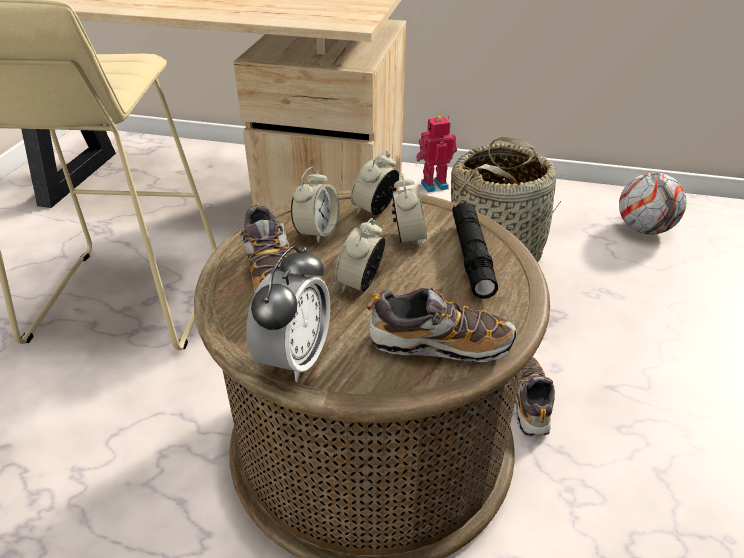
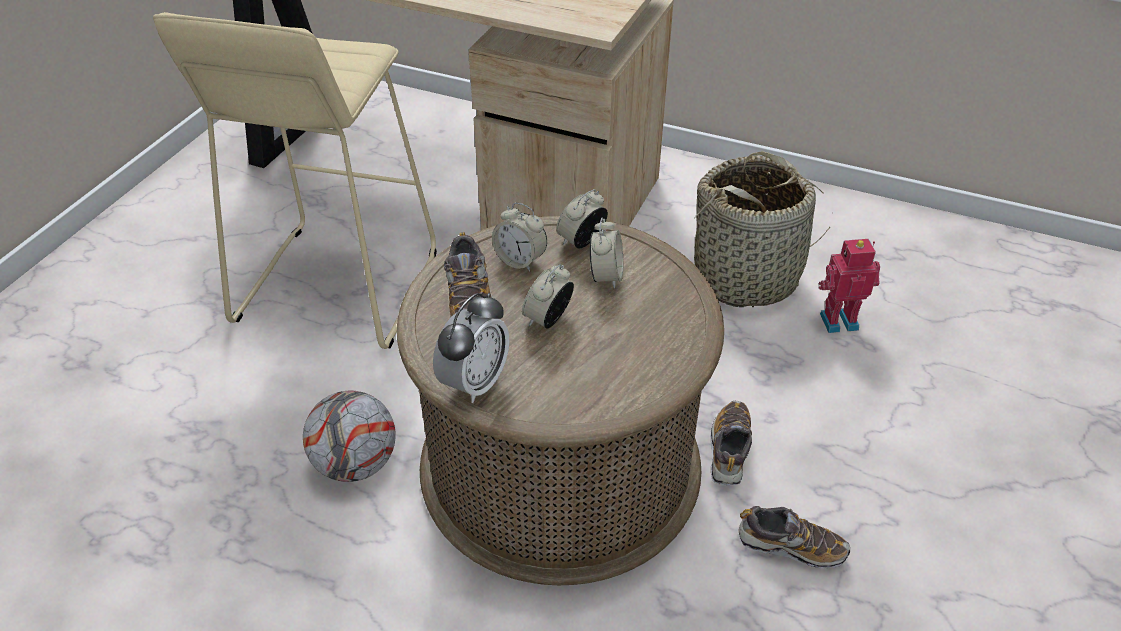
camera: 10 degrees right, 5 degrees up
alarm clock [291,167,339,244] -> alarm clock turned 90 degrees clockwise [492,203,547,271]
shoe [366,287,517,362] -> shoe moved to [739,506,850,568]
toy robot [416,116,457,192] -> toy robot moved to [819,239,880,333]
black flashlight [452,202,498,299] -> none
football [619,172,686,234] -> football moved to [303,391,396,482]

